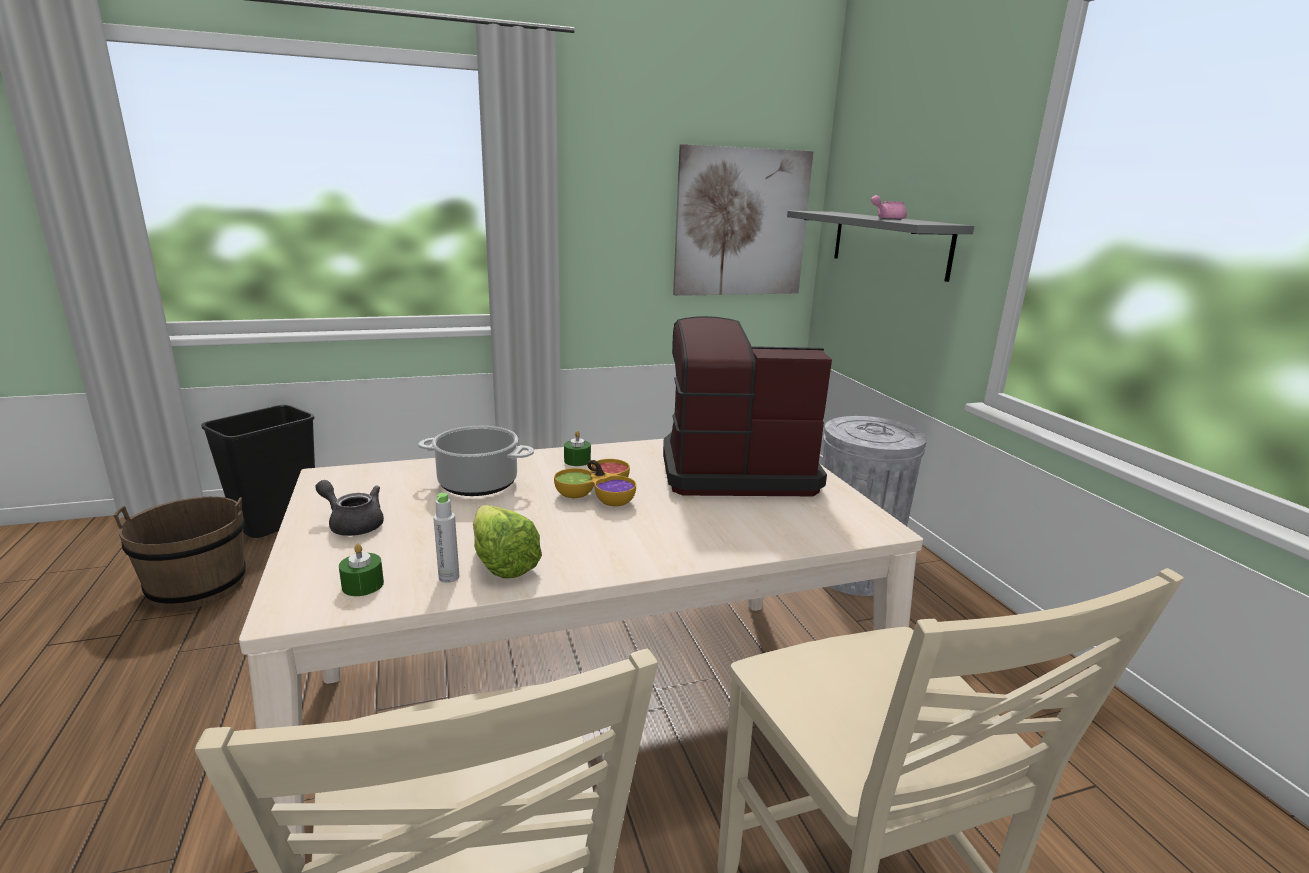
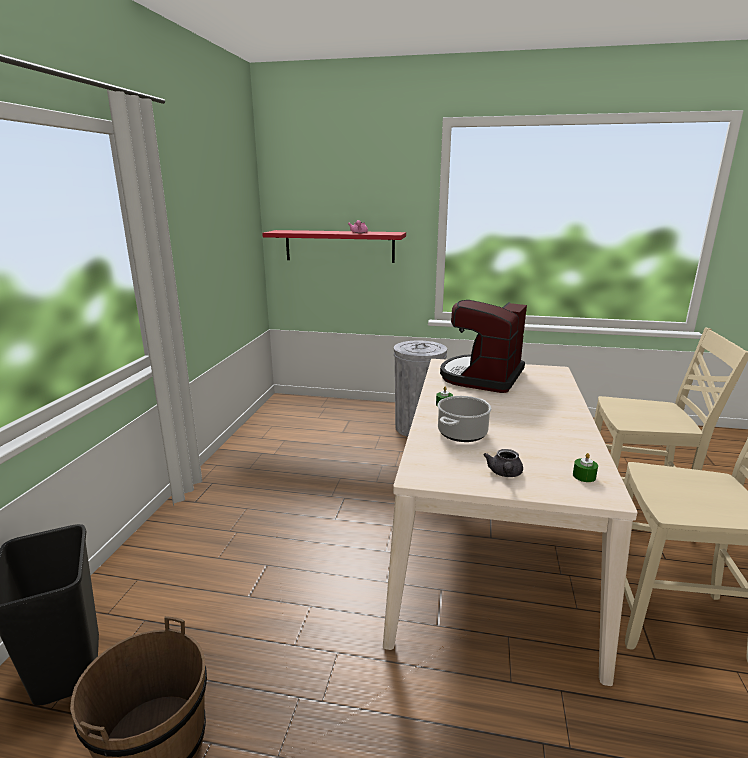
camera: 60 degrees left, 0 degrees up
grey teapot [315,480,384,536] -> grey teapot turned 45 degrees counterclockwise [484,449,523,477]
grey bottle [433,493,459,583] -> none
lettuce [473,505,542,578] -> none
bowl [554,459,636,506] -> none
picture [673,144,814,296] -> none
grey shelf [787,211,974,282] -> red shelf [262,230,406,263]

